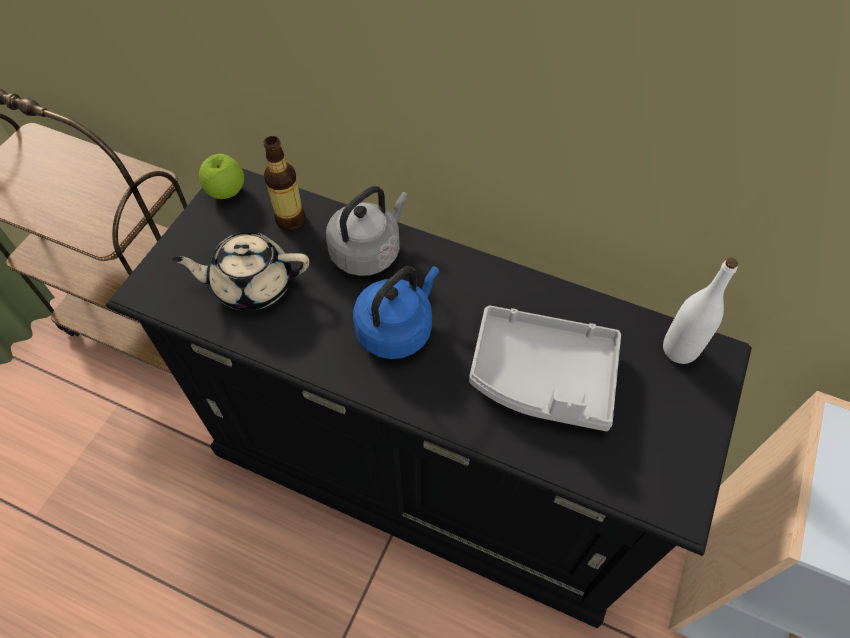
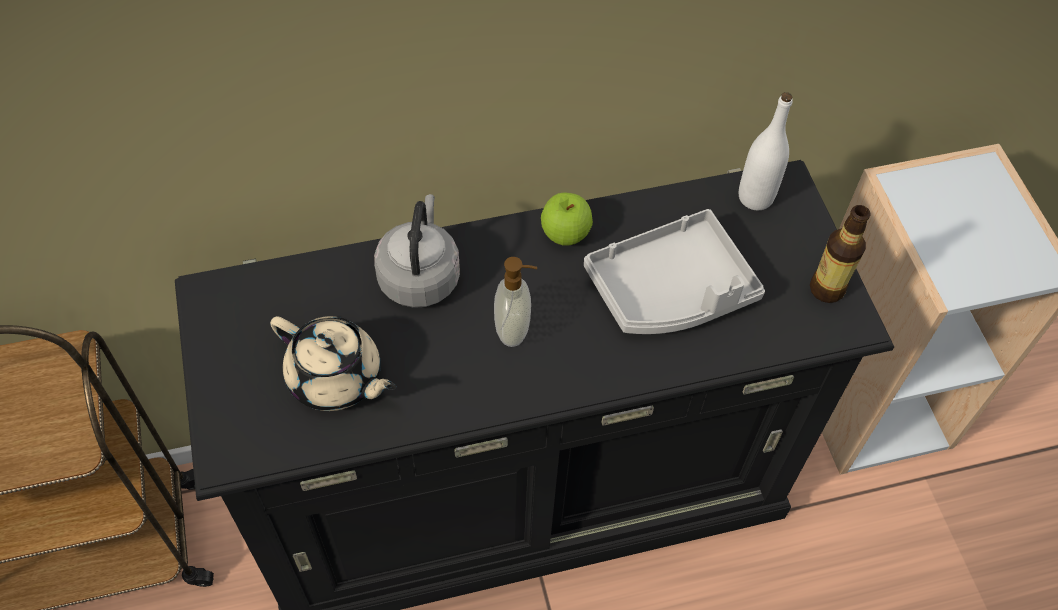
camera: 40 degrees left, 0 degrees up
beige teapot [171,232,309,311] -> beige teapot turned 105 degrees counterclockwise [270,316,396,411]
apple [199,154,244,199] -> apple moved to [541,193,593,246]
bottle [264,136,305,231] -> bottle moved to [810,205,870,303]
blue kettle [353,266,440,359] -> soap dispenser [494,257,537,347]

